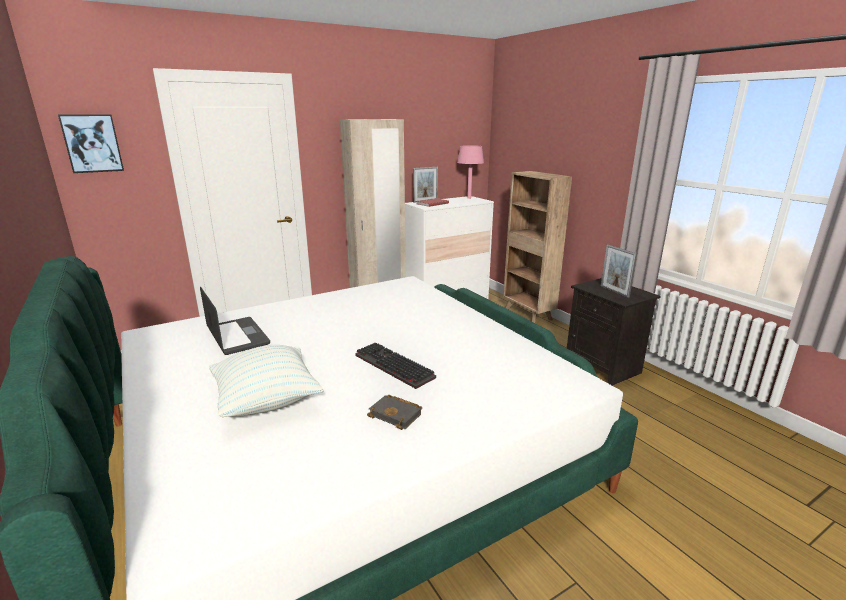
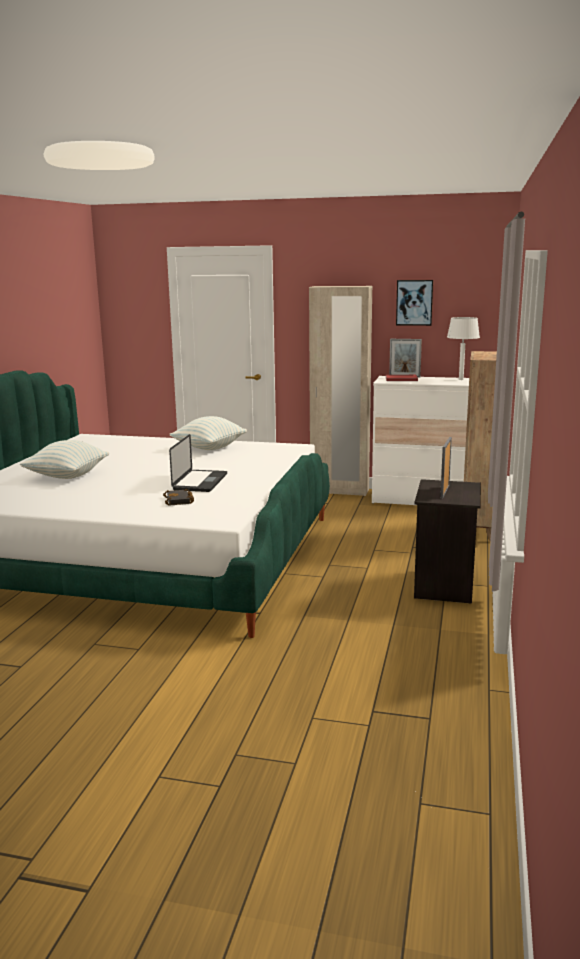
camera: 45 degrees right, 5 degrees down
picture [58,114,124,173] -> picture moved to [396,280,433,326]
laptop [200,287,270,355] -> laptop moved to [169,434,227,492]
keyboard [355,343,436,389] -> none
black book [367,395,422,430] -> black book moved to [163,489,194,506]
pink table lamp [457,145,484,199] -> white table lamp [447,317,480,380]
none -> pillow [169,416,247,450]

